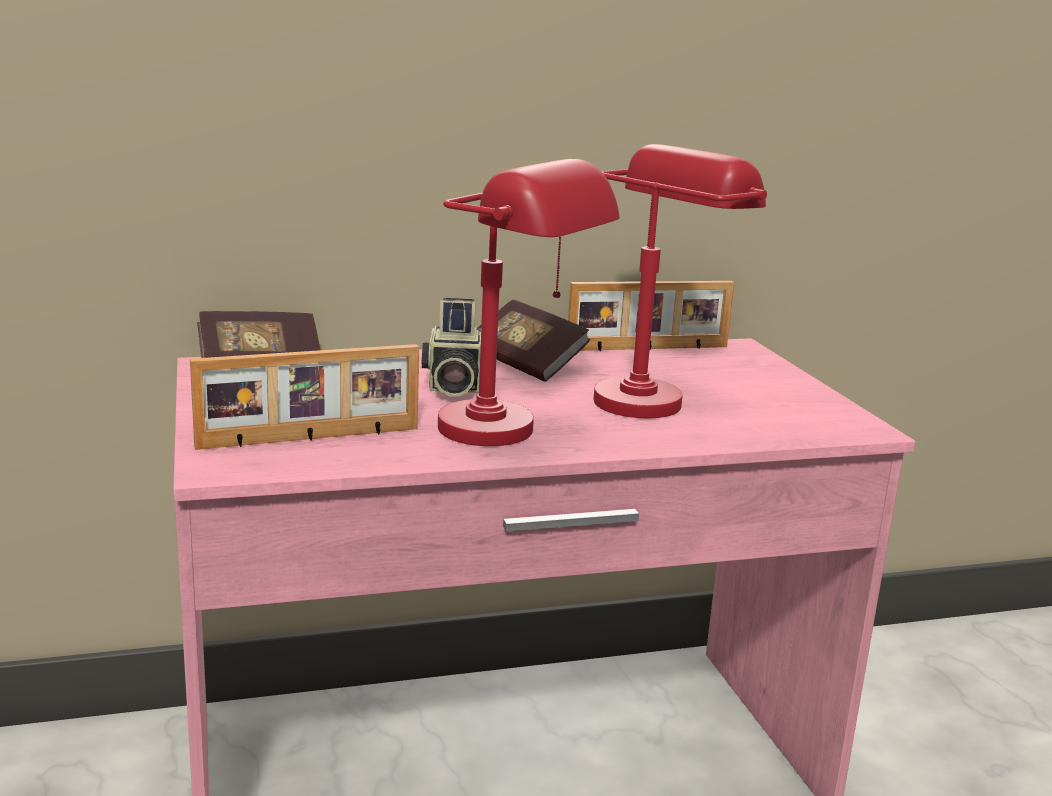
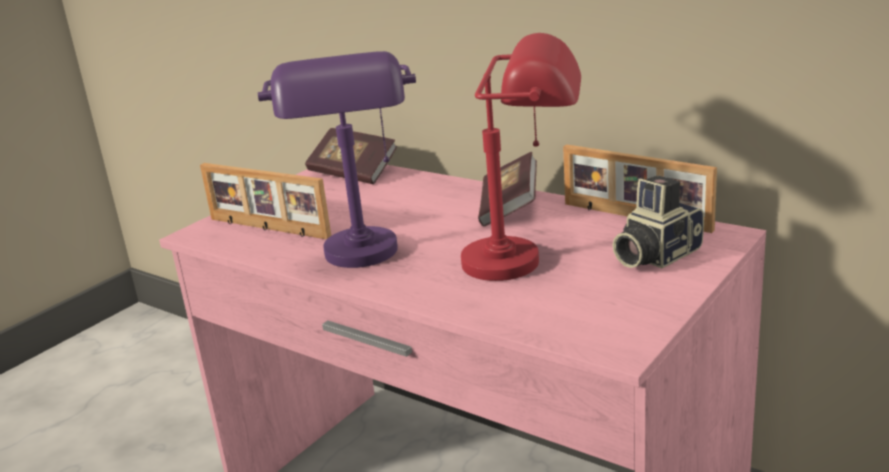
camera: 55 degrees right, 5 degrees up
camera [421,298,481,397] -> camera moved to [613,175,704,268]
red table lamp [438,159,620,446] -> purple table lamp [258,51,416,268]

